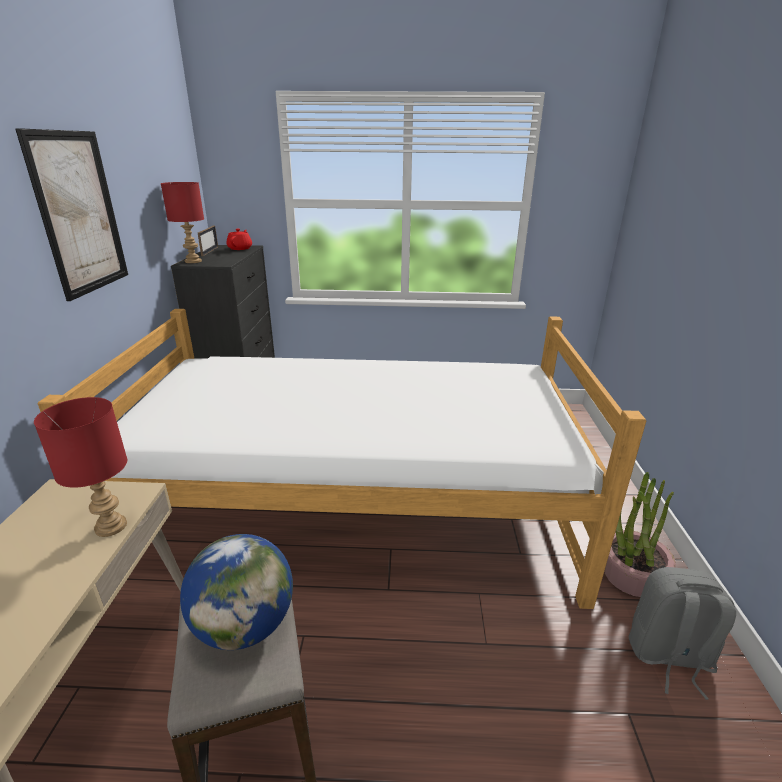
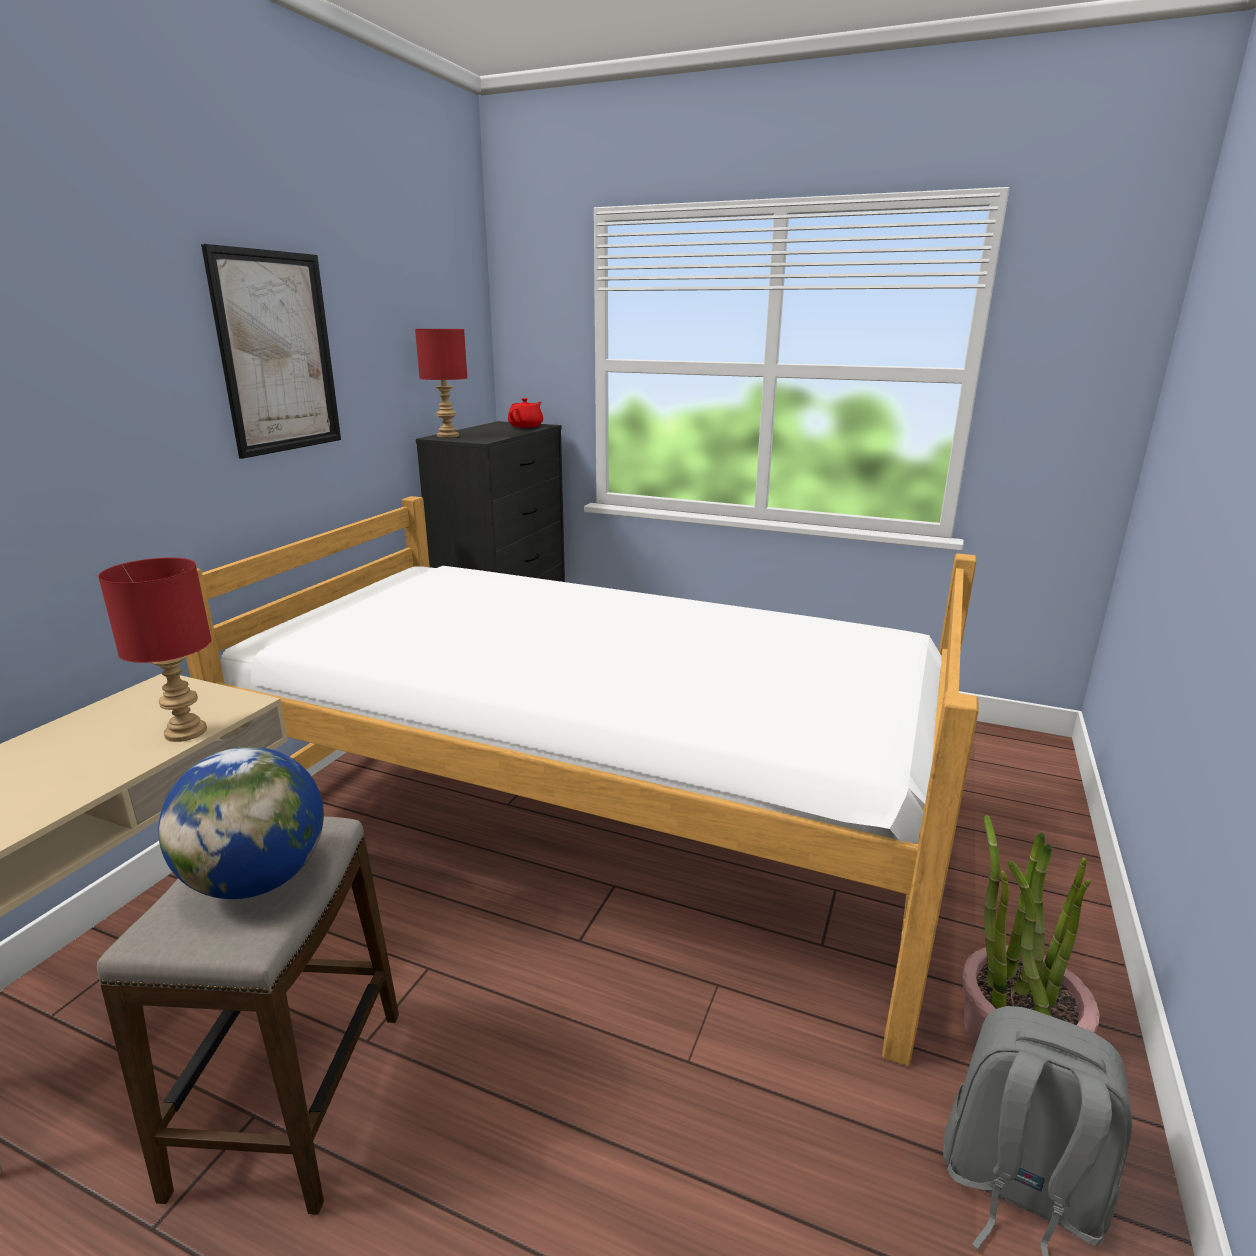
camera: 20 degrees right, 5 degrees down
picture frame [198,226,218,256] -> none

